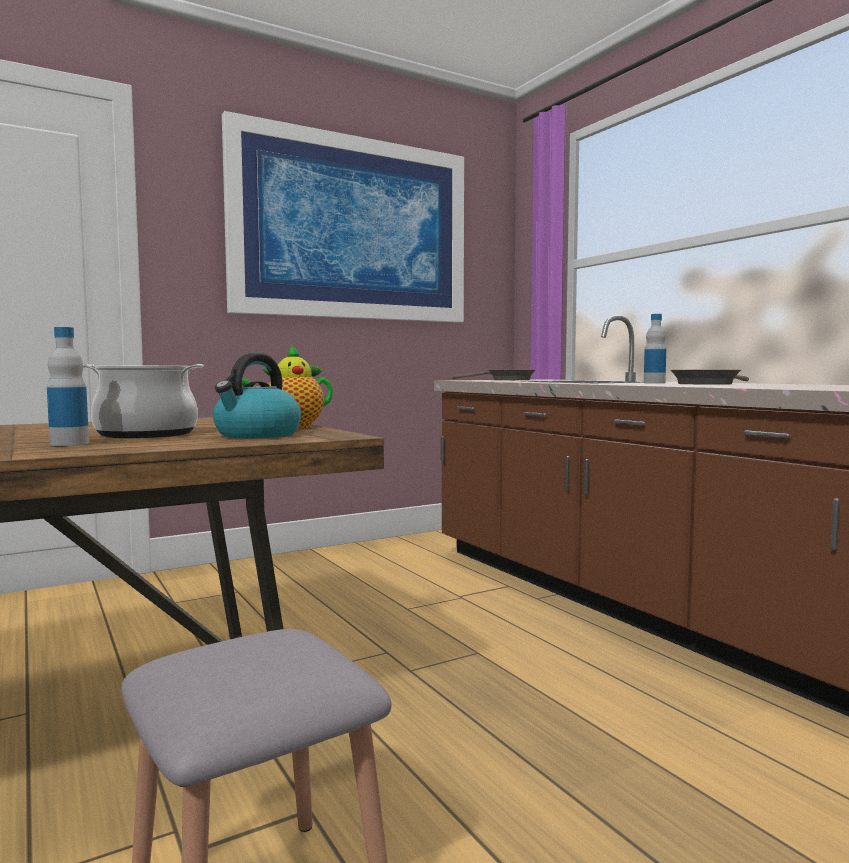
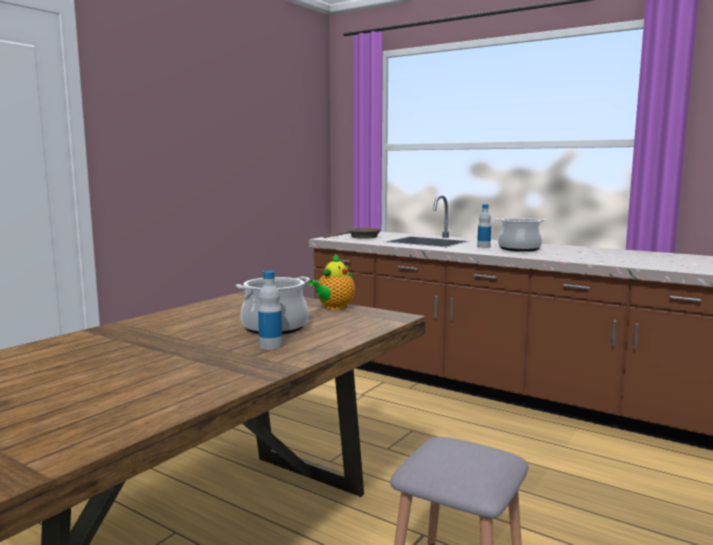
camera: 25 degrees left, 5 degrees up
kettle [213,353,301,438] -> none
picture [222,111,464,322] -> none
brown frying pan [670,370,749,385] -> cooking pot [495,218,547,252]

